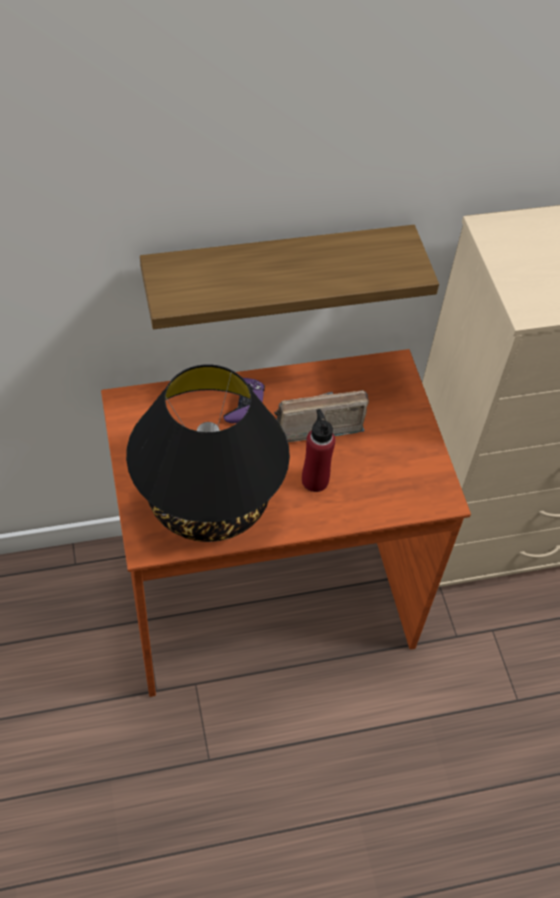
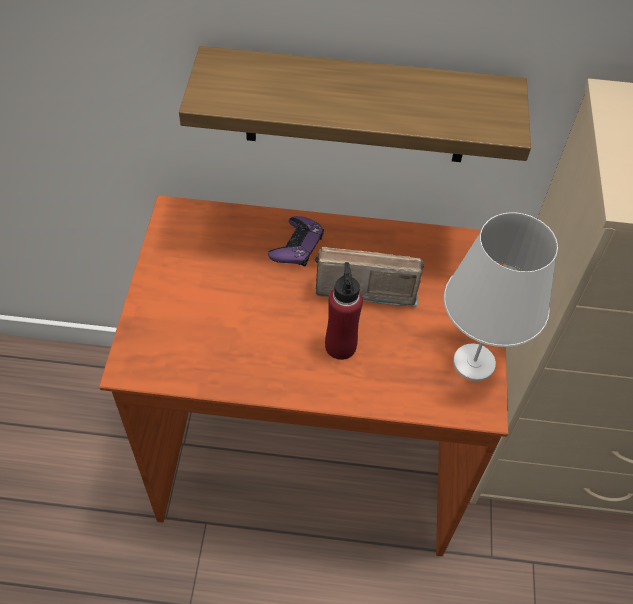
camera: 20 degrees right, 0 degrees up
black table lamp [126,364,290,542] -> none
none -> white table lamp [444,212,558,381]

